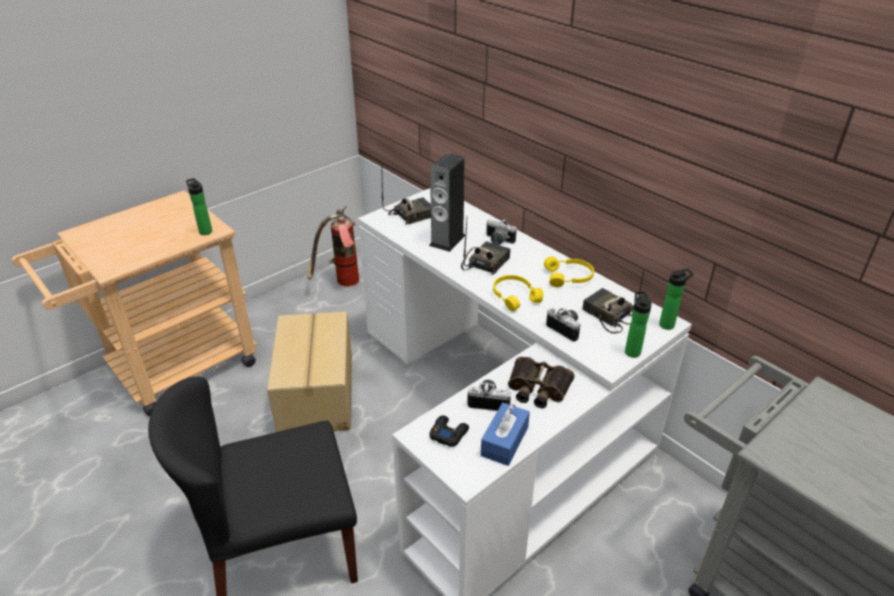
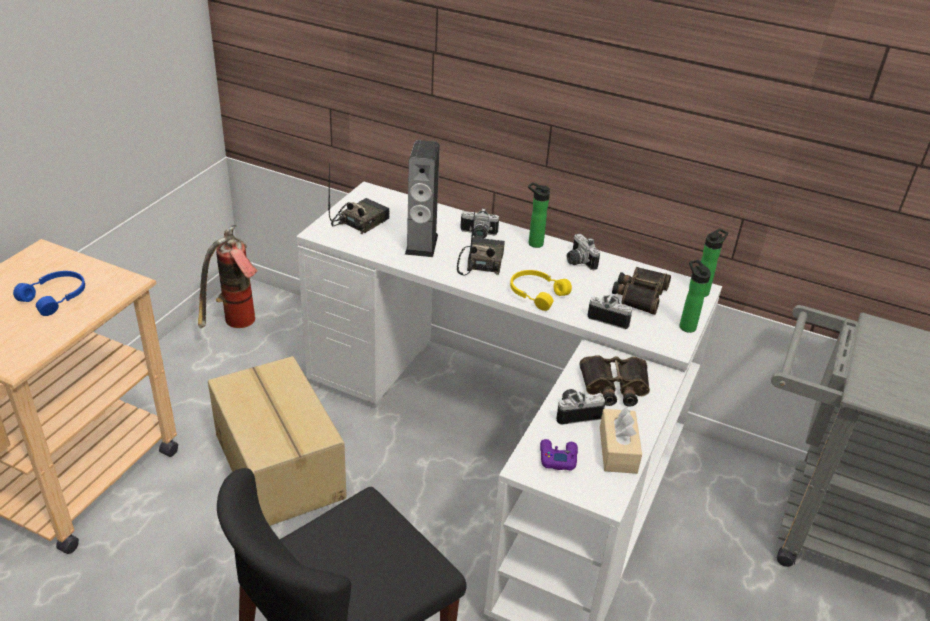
camera: 25 degrees left, 0 degrees up
bottle [186,178,212,235] -> bottle moved to [528,182,550,248]
black game controller [430,415,469,447] -> purple game controller [540,439,578,471]
blue tissue box [481,403,530,466] -> beige tissue box [600,407,642,474]
yellow headphones [544,256,594,287] -> camera [567,234,600,270]
radio [582,270,644,334] -> binoculars [612,267,671,315]
none -> blue headphones [13,271,85,316]

